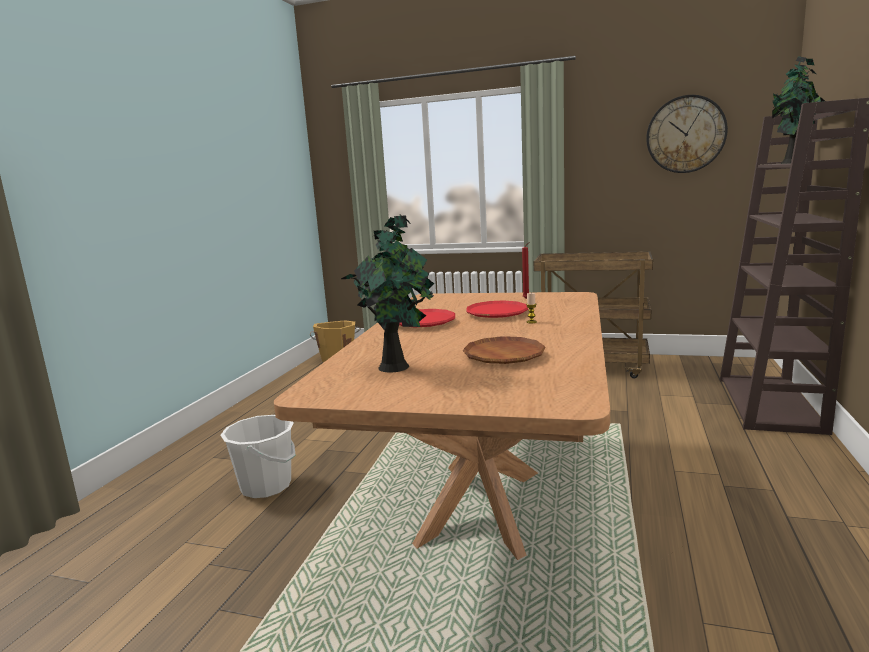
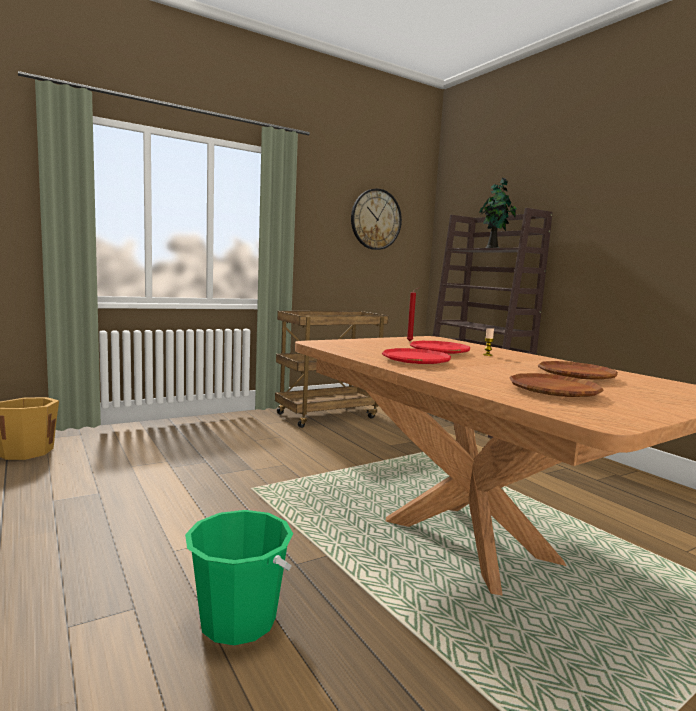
camera: 50 degrees left, 5 degrees down
white bucket [221,415,295,498] -> green bucket [185,510,293,645]
potted plant [341,215,434,372] -> brown plate [510,373,604,397]

